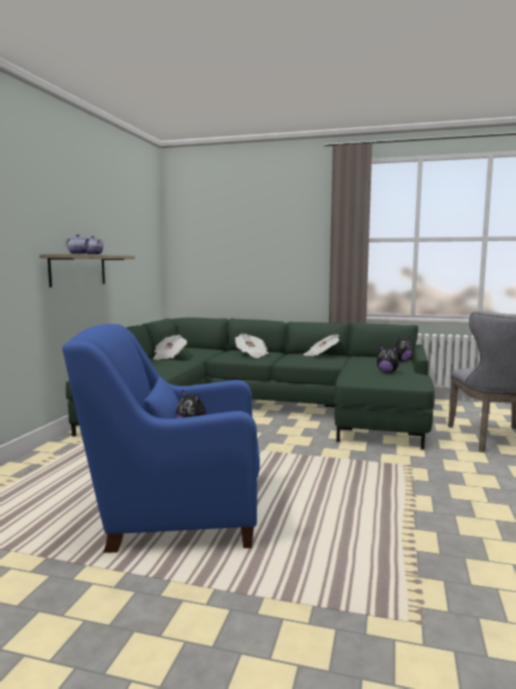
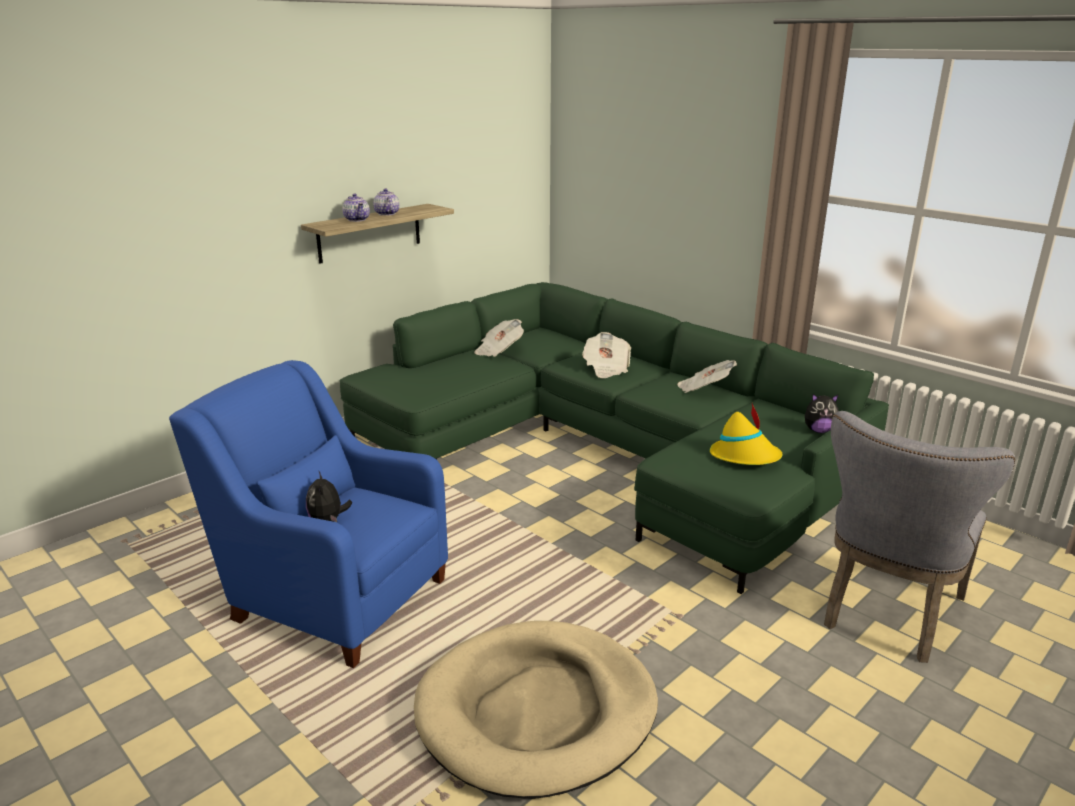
camera: 30 degrees right, 15 degrees up
plush toy [377,345,402,373] -> yellow hat [710,404,783,465]
none -> beige dog bed [414,621,658,799]

